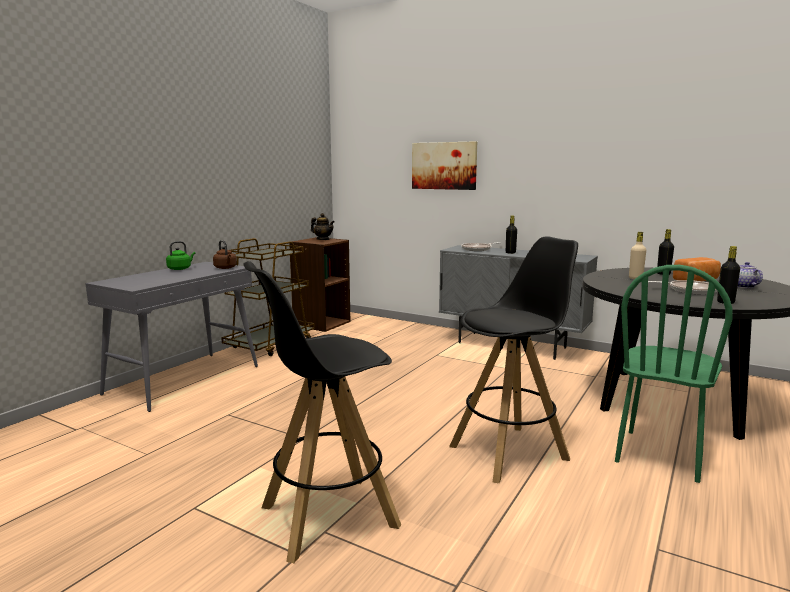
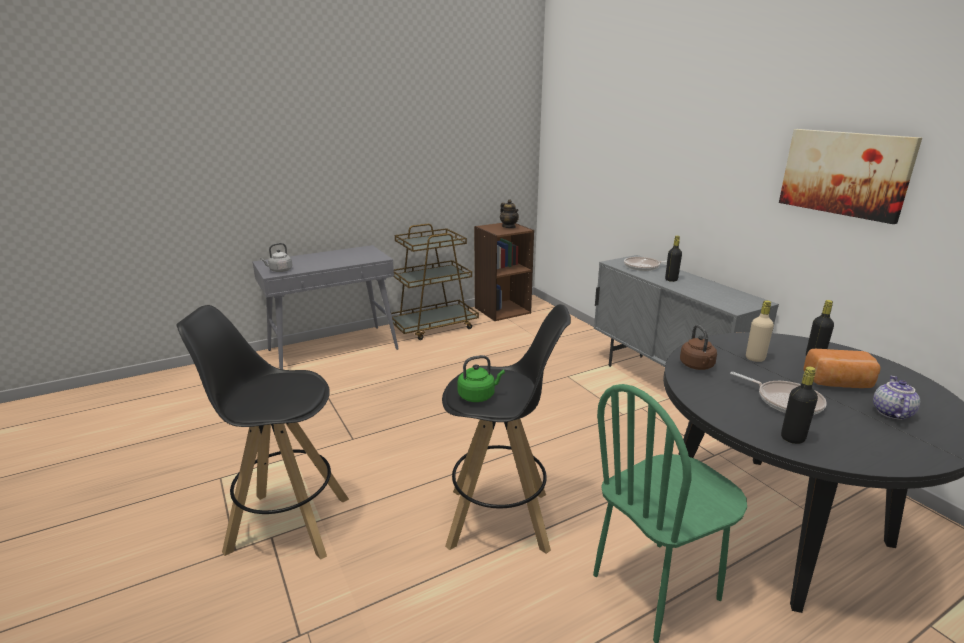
camera: 30 degrees right, 10 degrees up
green kettle [166,241,195,270] -> green kettle moved to [457,355,505,402]
brown kettle [213,240,237,269] -> brown kettle moved to [680,325,717,370]
picture [412,141,477,190] -> picture moved to [779,129,922,224]
none -> grey kettle [261,243,293,272]

